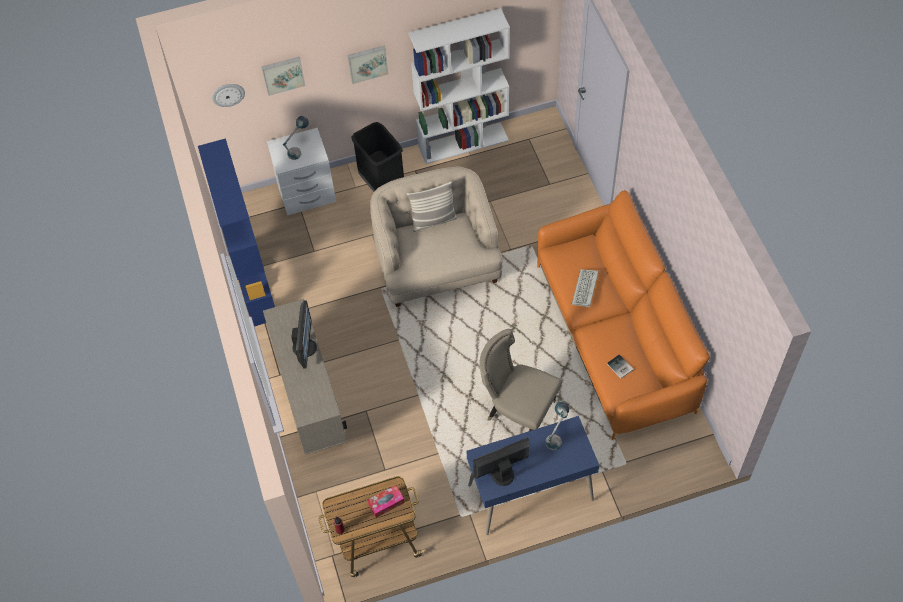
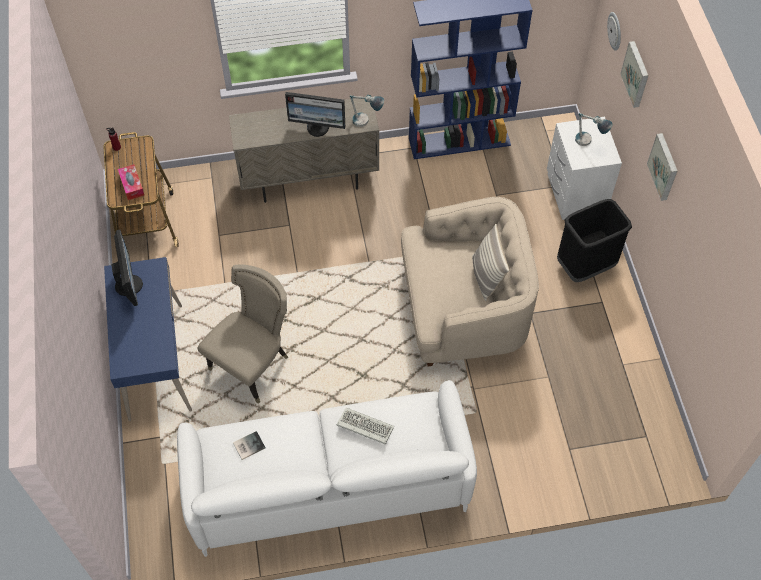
camera: 95 degrees right, 0 degrees up
white bookcase [408,8,510,164] -> none
orange sofa [537,190,710,440] -> white sofa [177,380,477,557]
table lamp [545,401,569,450] -> table lamp moved to [350,95,384,127]

